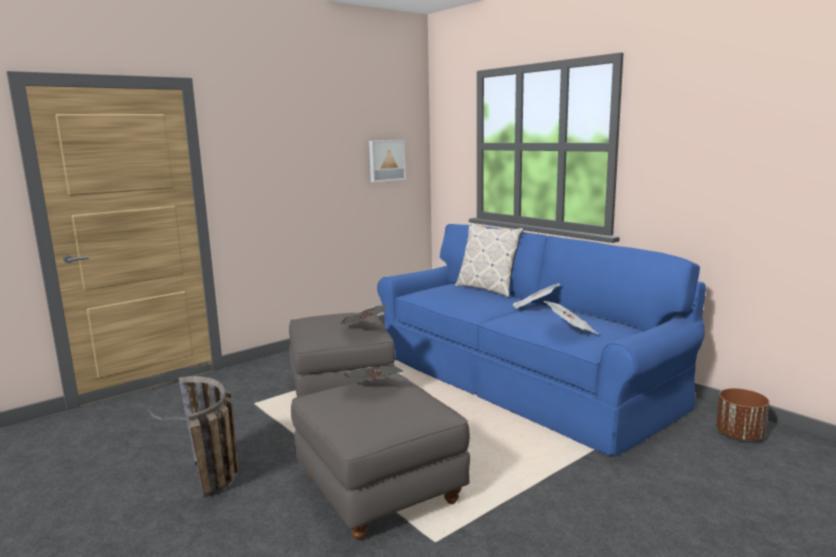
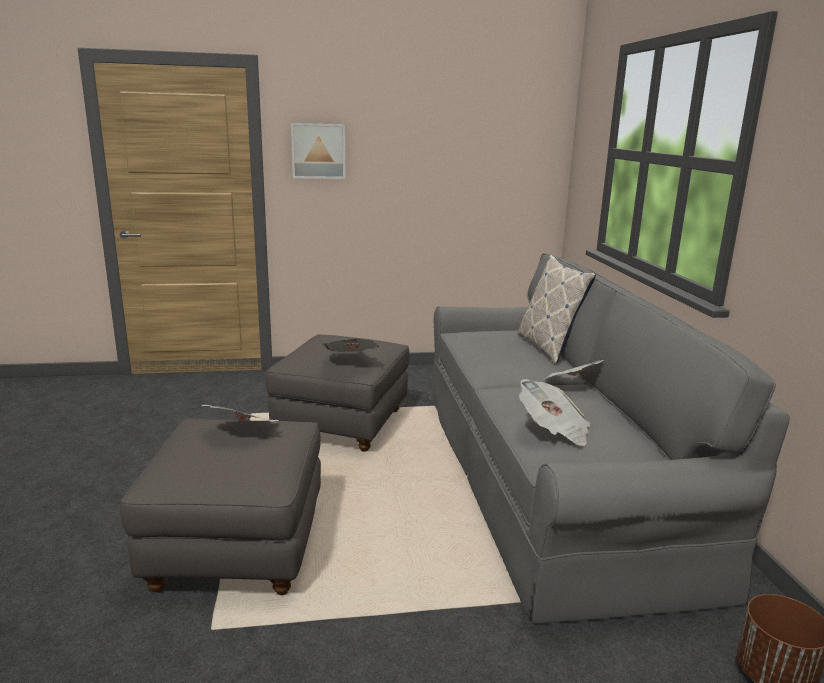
camera: 30 degrees right, 5 degrees up
basket [148,376,238,498] -> none
picture [369,140,406,182] -> picture moved to [291,123,346,179]
blue sofa [377,224,706,457] -> grey sofa [428,253,790,624]

